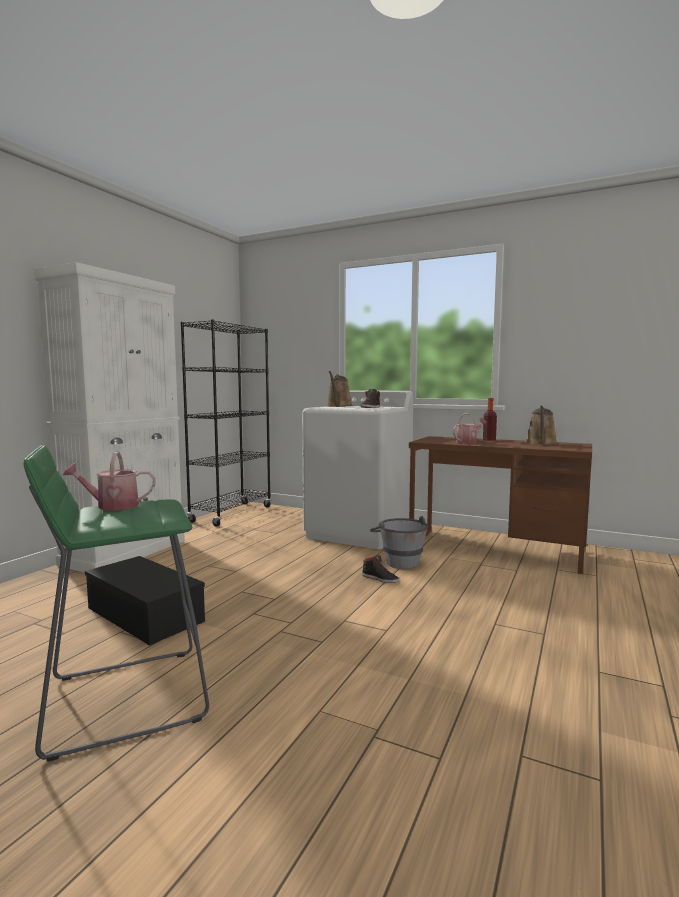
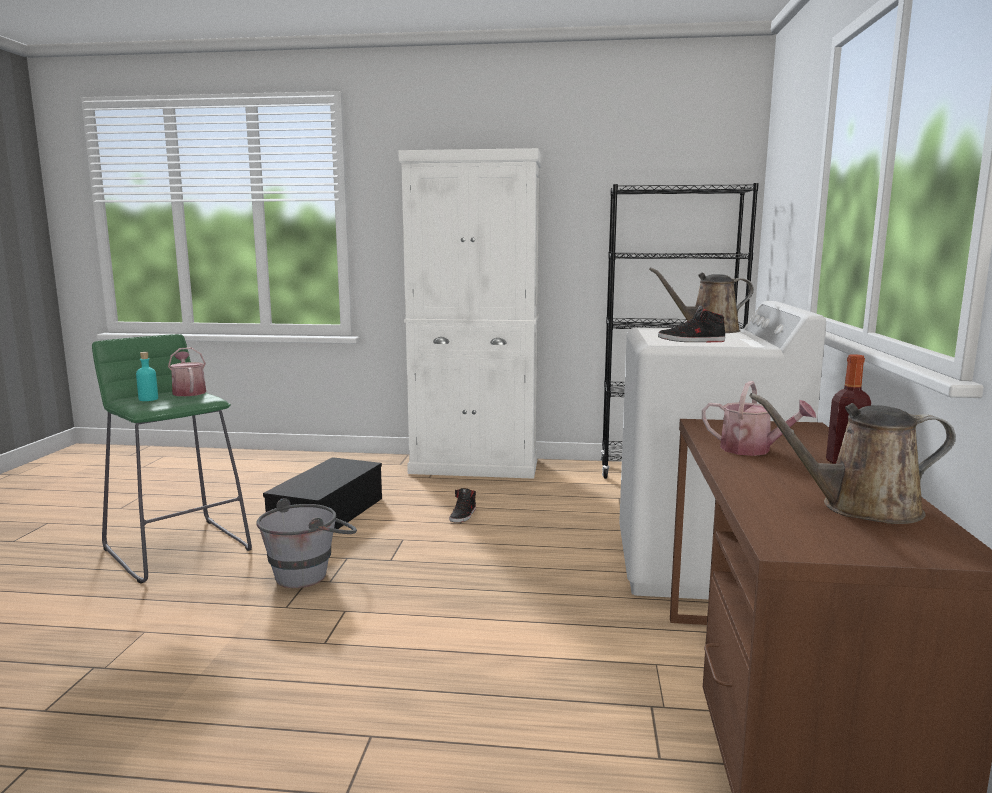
camera: 70 degrees right, 5 degrees up
black shoe [362,555,399,583] -> black shoe moved to [449,488,476,523]
grey bucket [370,516,428,569] -> grey bucket moved to [256,498,357,588]
none -> turquoise bottle [136,352,158,401]

